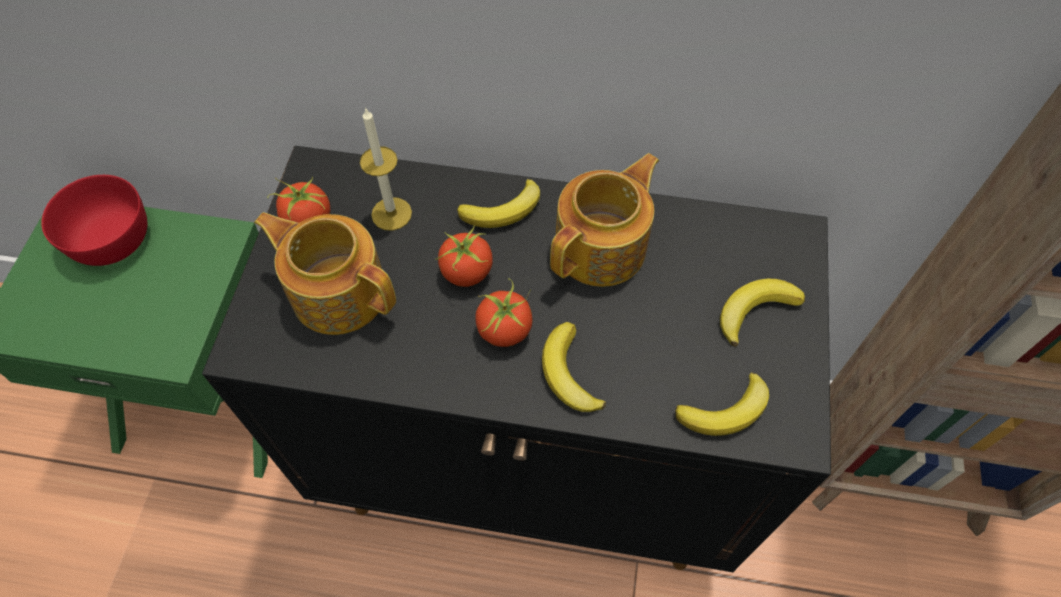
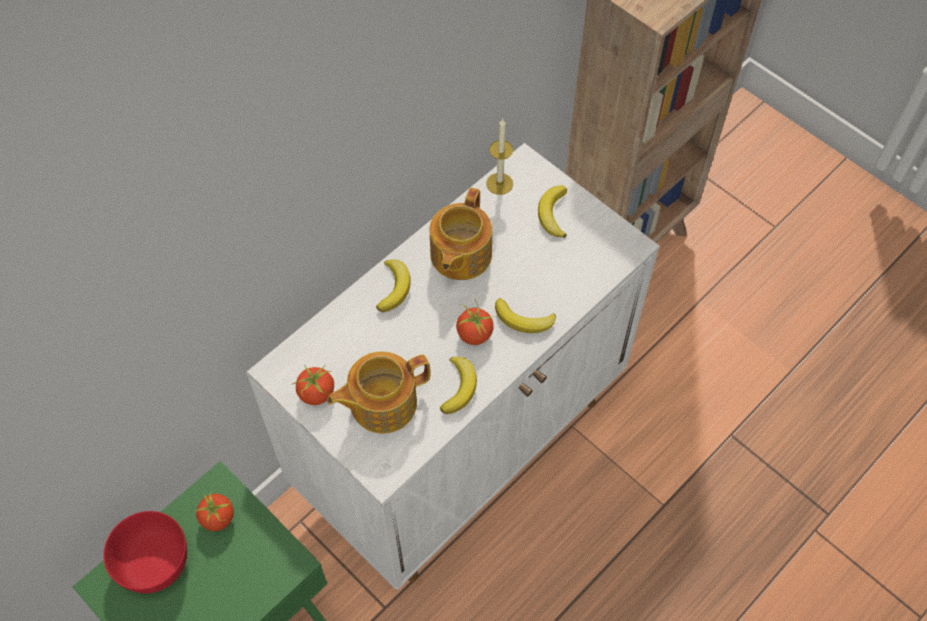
camera: 55 degrees left, 0 degrees up
black cabinet [202,146,831,572] -> white cabinet [246,143,659,590]
candle [360,107,412,231] -> candle moved to [486,119,513,195]
tomato [435,226,493,287] -> tomato moved to [194,491,234,531]
teapot [550,153,659,287] -> teapot turned 150 degrees counterclockwise [429,188,492,280]
banana [675,372,769,436] -> banana moved to [440,357,477,414]

